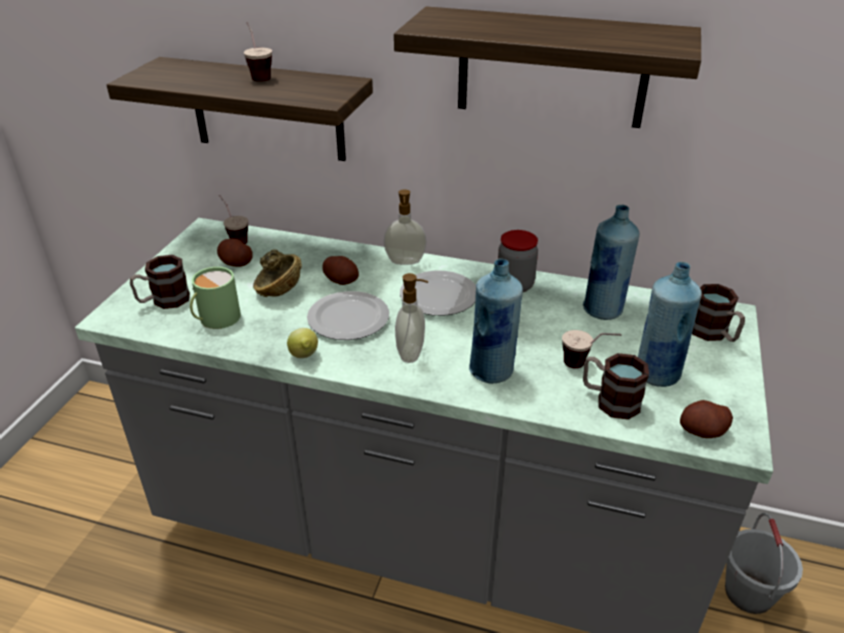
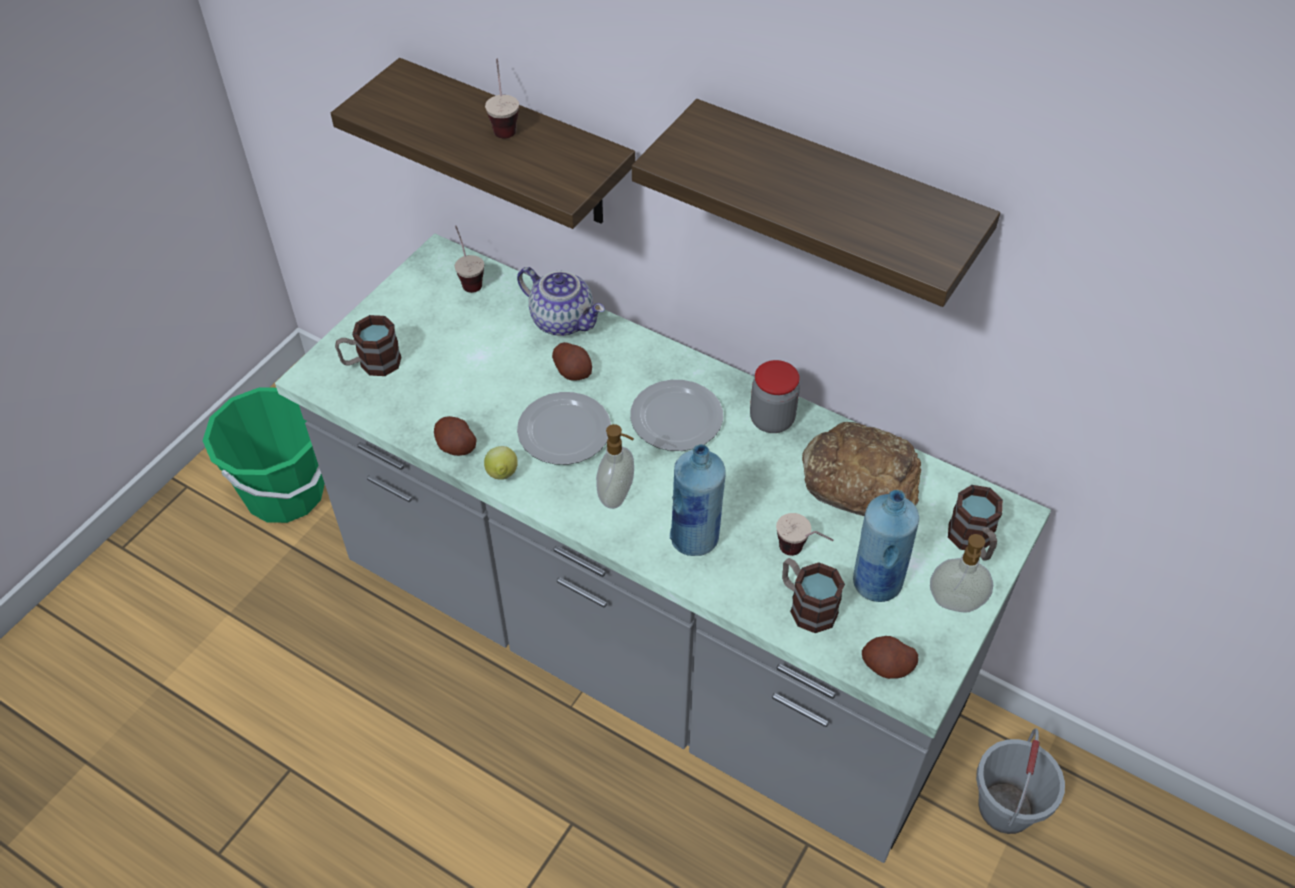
camera: 15 degrees right, 15 degrees up
green mug [190,267,241,329] -> none
potato [217,239,253,267] -> potato moved to [434,416,477,456]
brown bowl [253,249,302,297] -> none
soap dispenser [383,189,427,265] -> soap dispenser moved to [930,534,993,613]
blue bottle [583,205,639,320] -> bread [802,422,921,516]
none -> green bucket [203,387,325,523]
none -> teapot [517,267,605,336]

